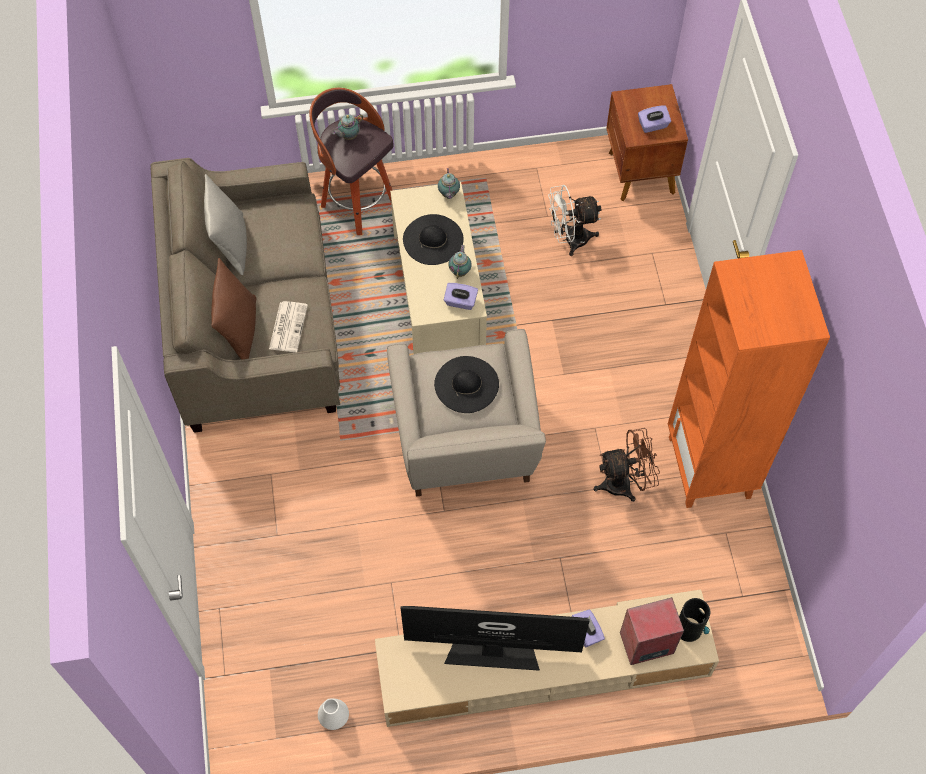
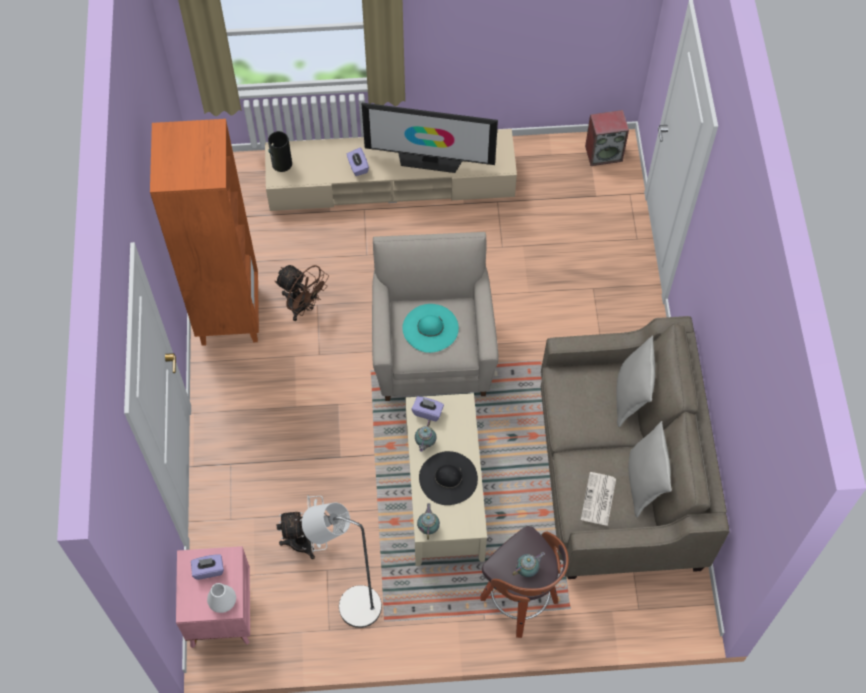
camera: 175 degrees left, 0 degrees up
brown pillow [211,258,256,360] -> grey pillow [616,335,655,427]
newspaper [269,301,308,352] -> newspaper moved to [581,472,616,526]
white vase [318,698,349,730] -> white vase moved to [207,583,236,613]
black hat [434,356,499,413] -> turquoise hat [402,304,459,353]
brown fan [594,428,660,502] -> brown fan turned 135 degrees counterclockwise [275,265,329,321]
brown nightstand [606,84,688,201] -> pink nightstand [176,546,250,648]
speaker [620,597,684,665] -> speaker moved to [585,110,629,166]
none -> grey floor lamp [302,503,382,628]

